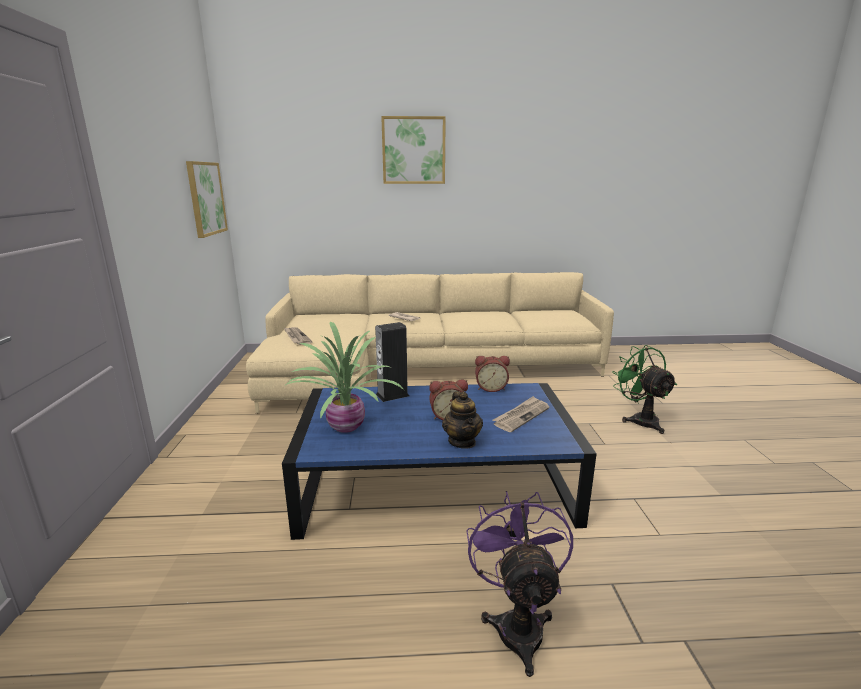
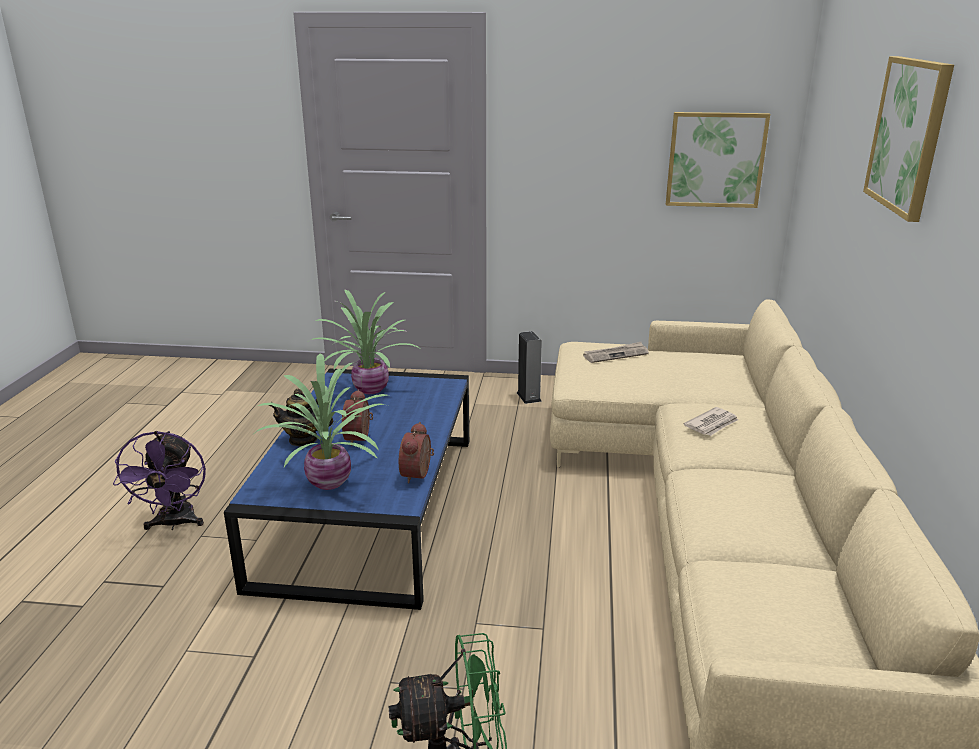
camera: 100 degrees right, 5 degrees up
speaker [375,322,409,402] -> speaker moved to [517,331,542,404]
purple fan [466,491,573,677] -> purple fan turned 75 degrees clockwise [113,431,206,530]
newspaper [493,396,550,432] -> potted plant [255,353,388,490]

